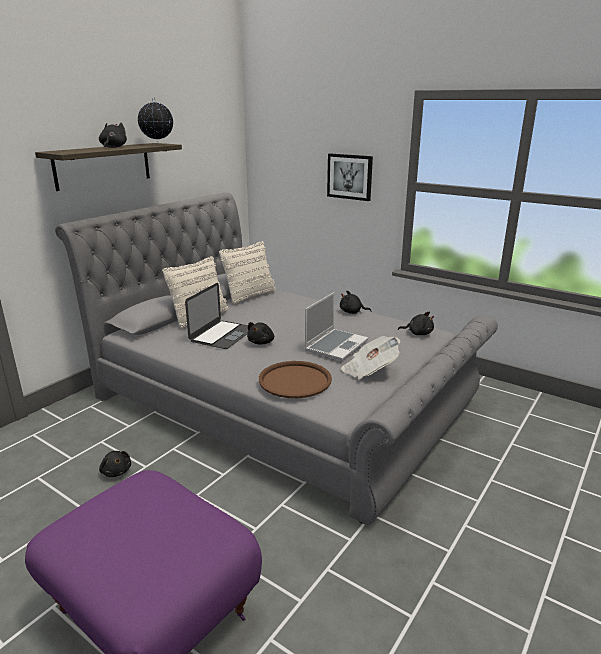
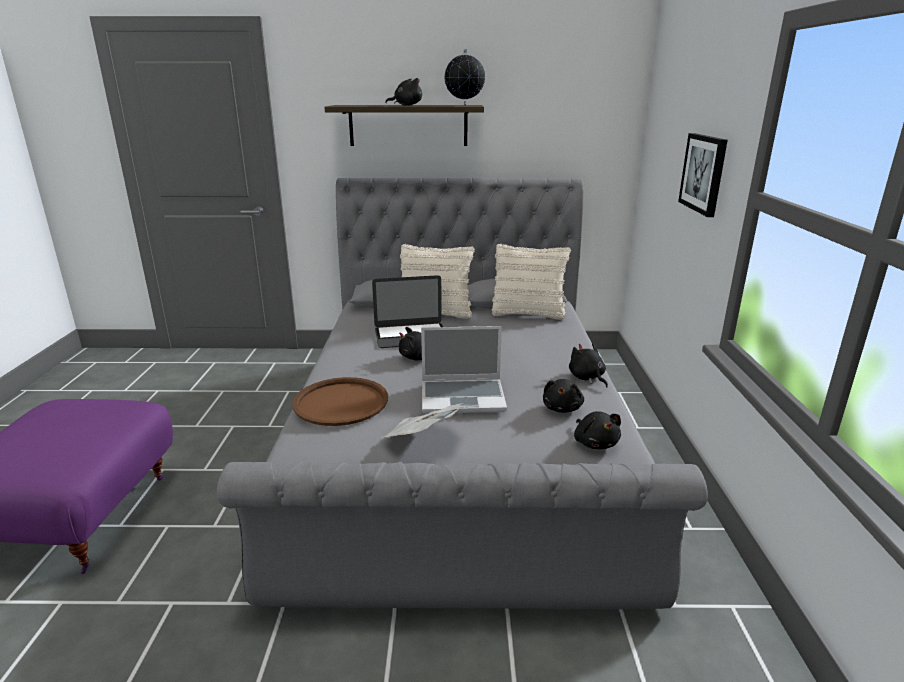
camera: 55 degrees right, 0 degrees up
black plush toy [99,451,131,477] -> black plush toy moved to [543,379,584,413]

